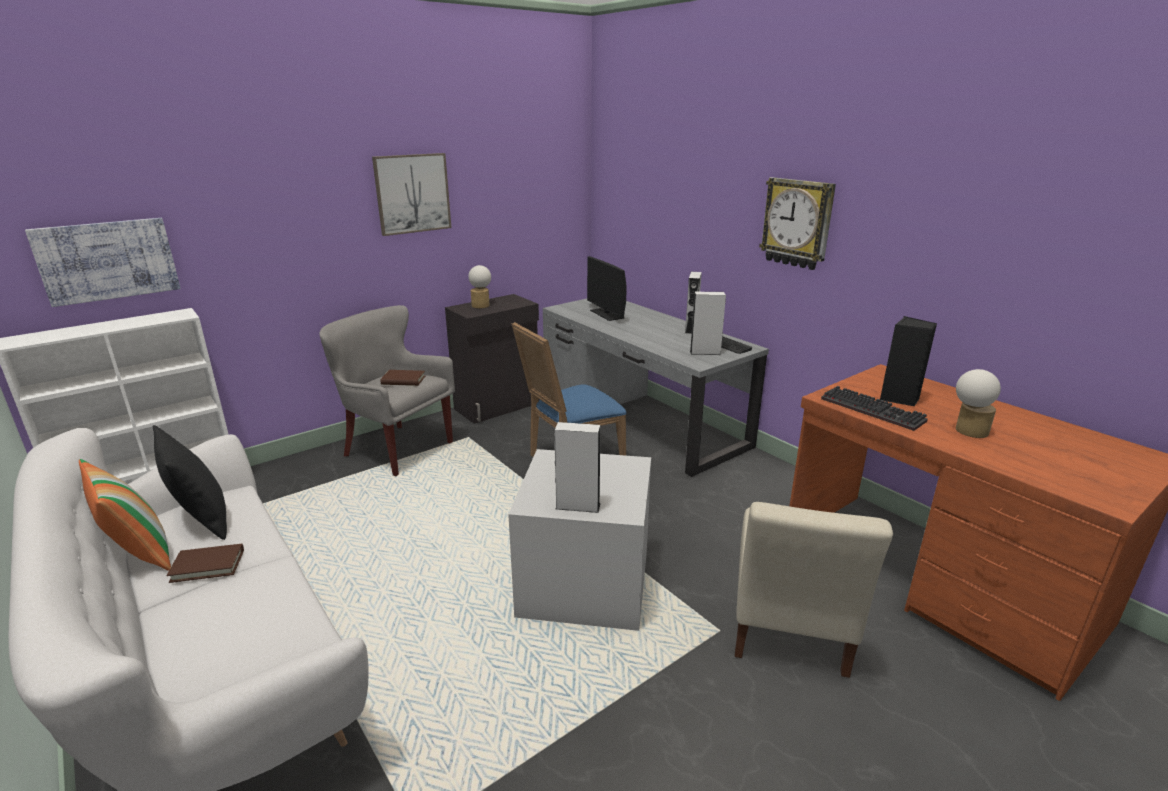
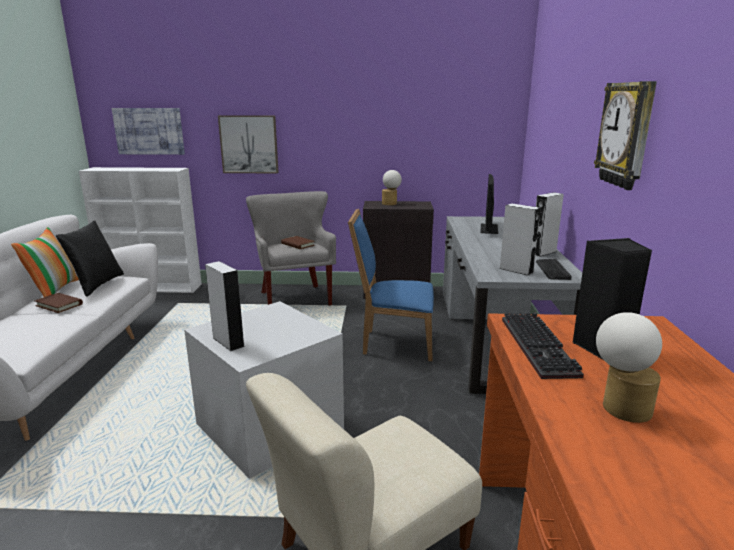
camera: 40 degrees right, 5 degrees down
picture [372,153,451,236] -> picture moved to [218,115,279,173]

